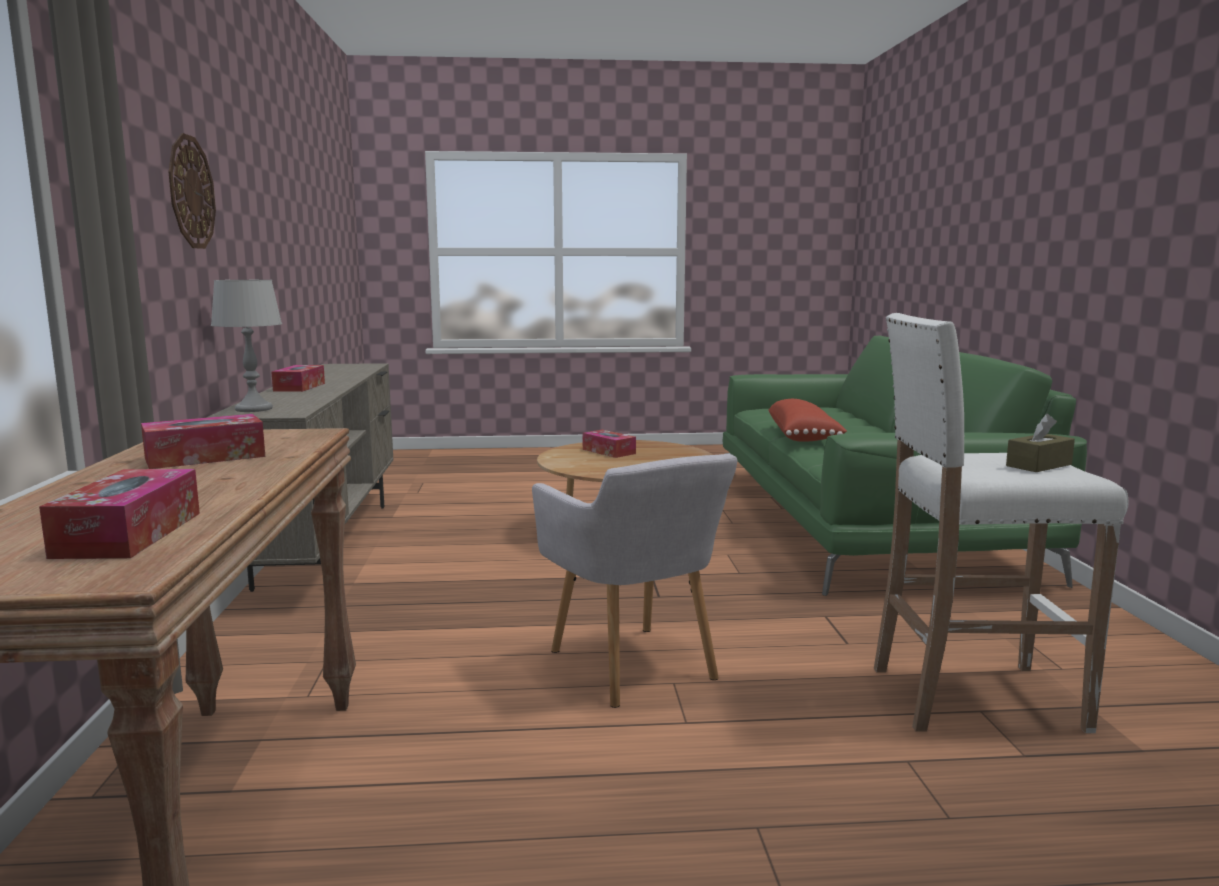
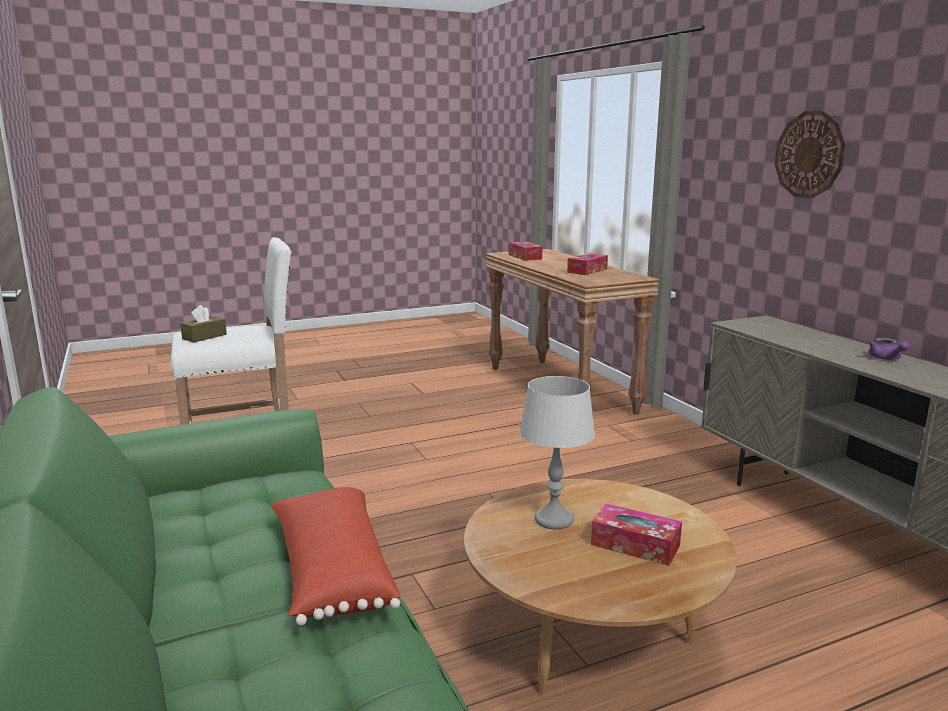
camera: 160 degrees right, 5 degrees up
grey table lamp [211,280,282,412] -> grey table lamp moved to [520,376,595,529]
tissue box [271,365,325,392] -> purple teapot [868,338,909,360]
grey armchair [532,454,738,708] -> none

